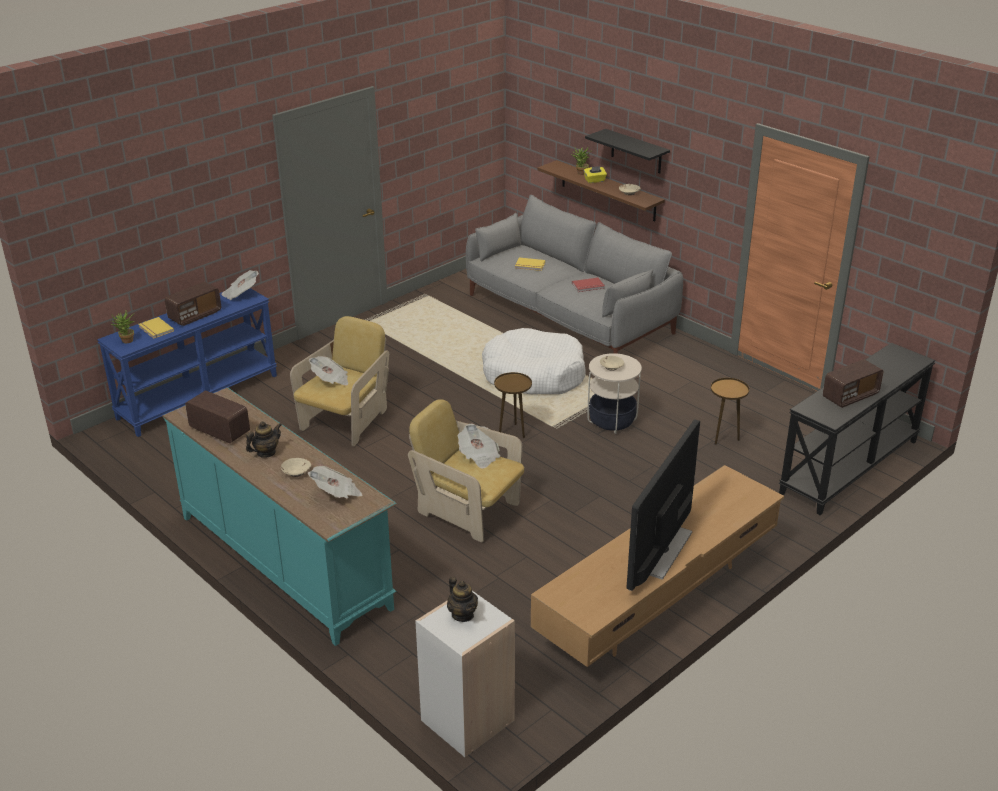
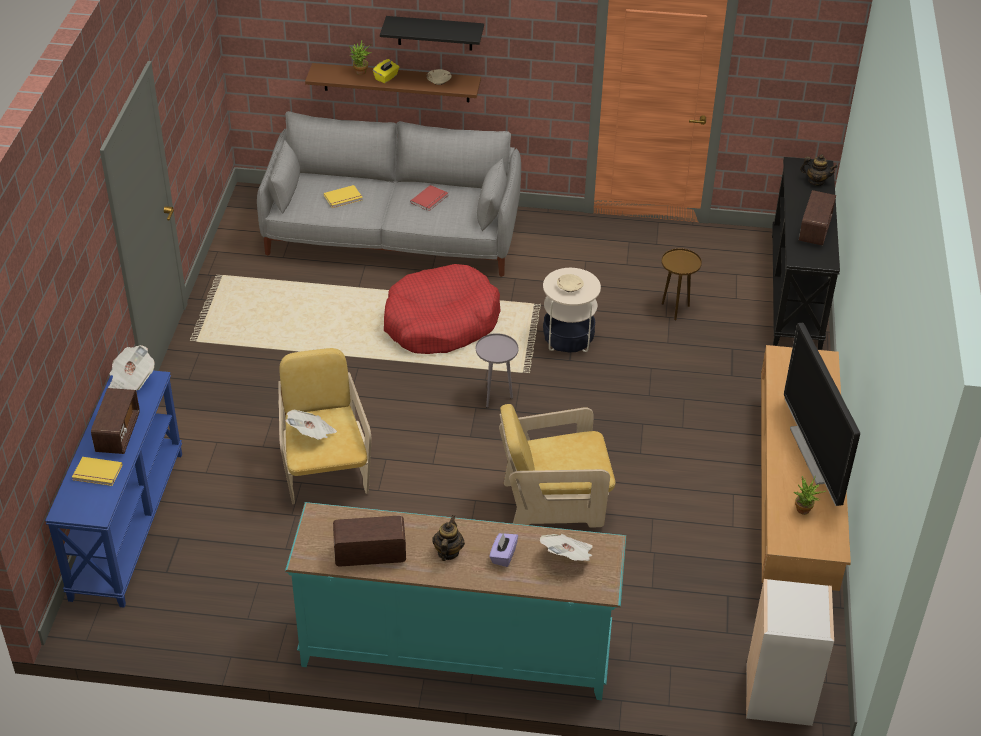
camera: 40 degrees left, 10 degrees up
potted plant [111,310,135,343] -> potted plant moved to [794,476,826,515]
beige bowl [281,458,311,477] -> purple tissue box [489,533,518,567]
teapot [447,577,478,622] -> teapot moved to [800,154,837,186]
newspaper [458,424,500,469] -> none
white dog bed [482,328,586,394] -> red dog bed [384,264,501,354]
brown side table [494,372,532,438] -> grey side table [476,333,518,408]

